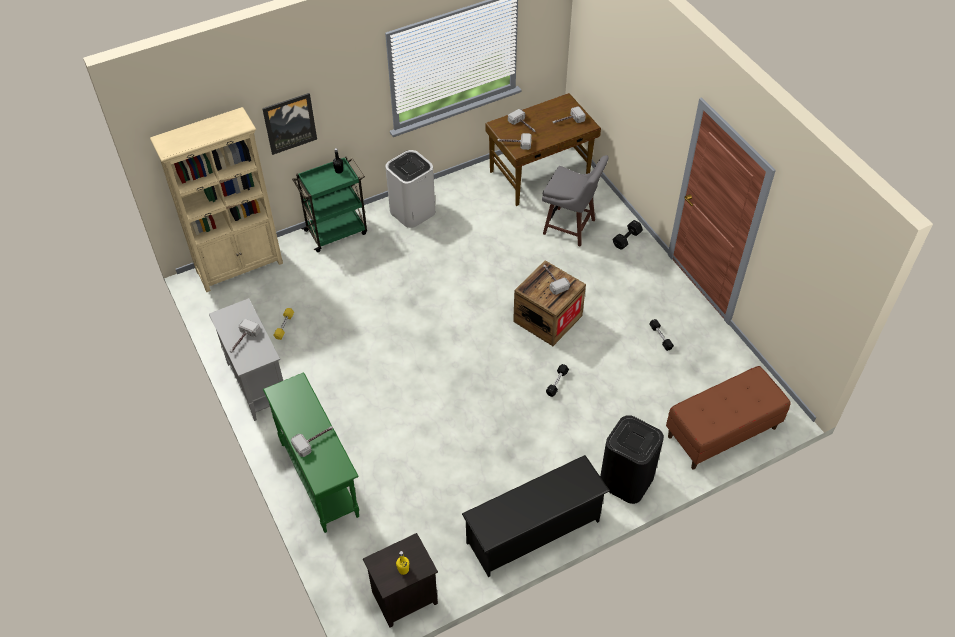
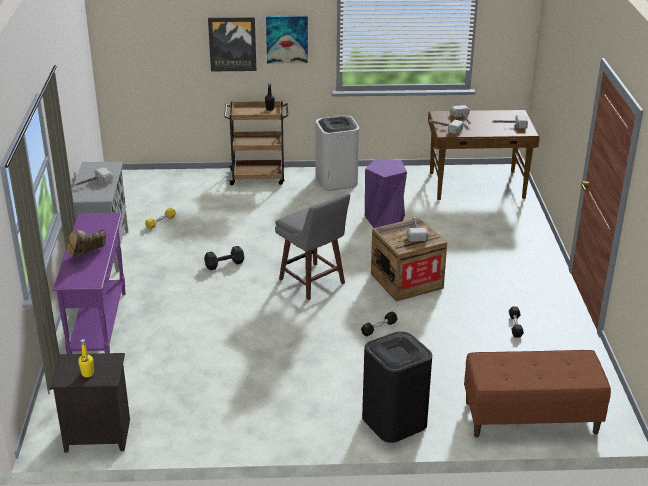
camera: 25 degrees right, 20 degrees down
beige bookcase [150,107,283,292] -> none
green console table [263,372,359,533] -> purple console table [53,213,126,354]
hammer [291,426,333,457] -> brown boot [67,229,106,257]
green cart [292,157,367,252] -> brown cart [224,101,288,185]
black shoe rack [462,455,610,577] -> none
grey stool [542,155,609,247] -> grey stool moved to [275,193,350,300]
black dumbbell [613,220,643,250] -> black dumbbell moved to [204,246,245,270]
none -> picture [266,16,308,64]
none -> purple stool [365,158,407,228]

